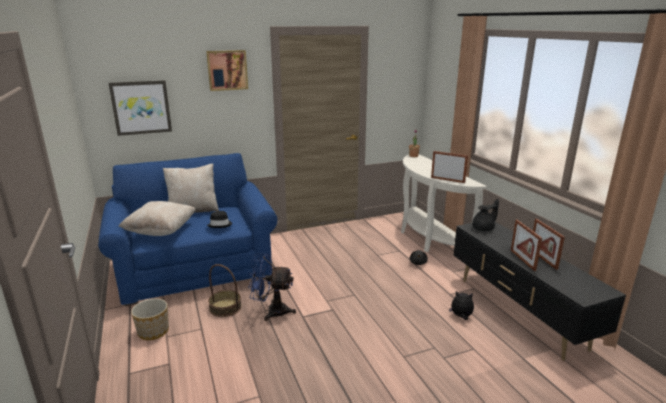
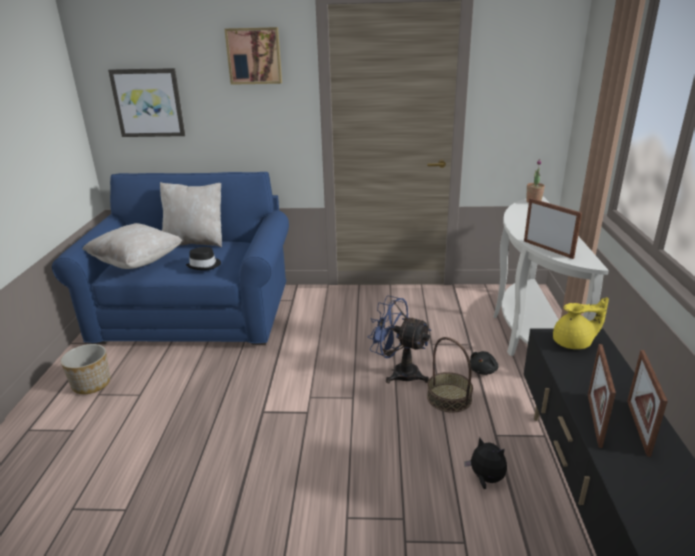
camera: 25 degrees right, 5 degrees up
basket [208,264,242,317] -> basket moved to [427,337,473,413]
blue fan [248,254,296,321] -> blue fan moved to [368,296,431,383]
black teapot [472,199,499,231] -> yellow teapot [553,297,609,349]

